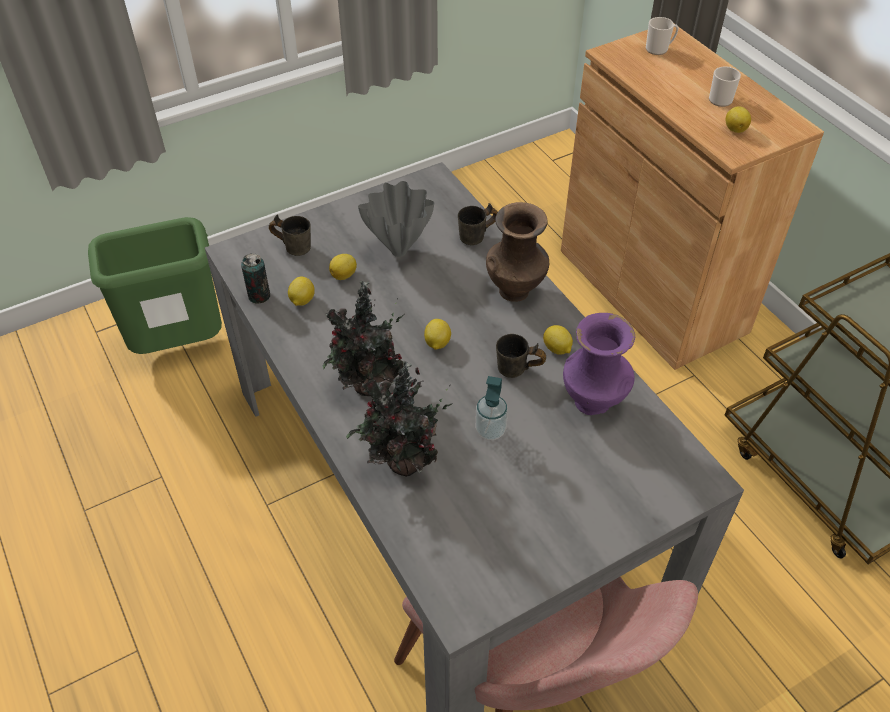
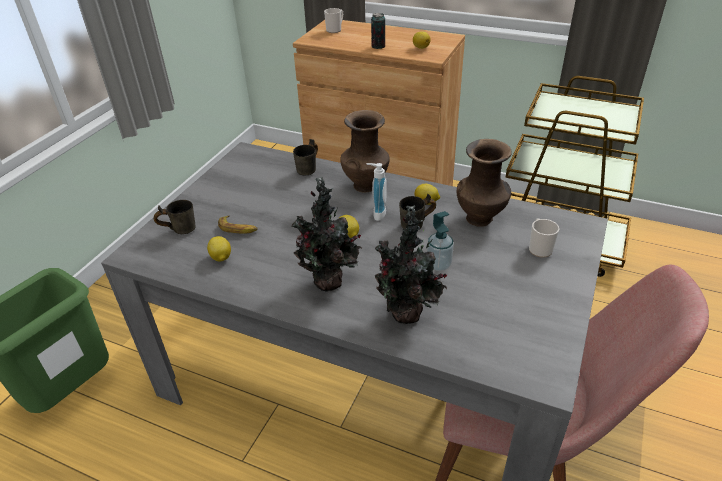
camera: 35 degrees left, 10 degrees down
can [241,253,270,304] -> can moved to [371,13,385,49]
lemon [329,254,357,280] -> banana [218,216,258,234]
grey vase [358,181,434,257] -> none
purple vase [563,313,635,415] -> brown vase [457,139,512,227]
mug [709,67,741,107] -> mug moved to [529,218,559,258]
none -> soap dispenser [367,163,387,221]

